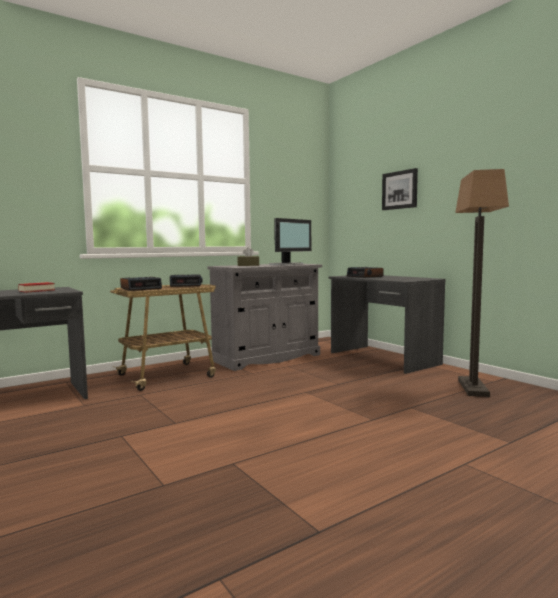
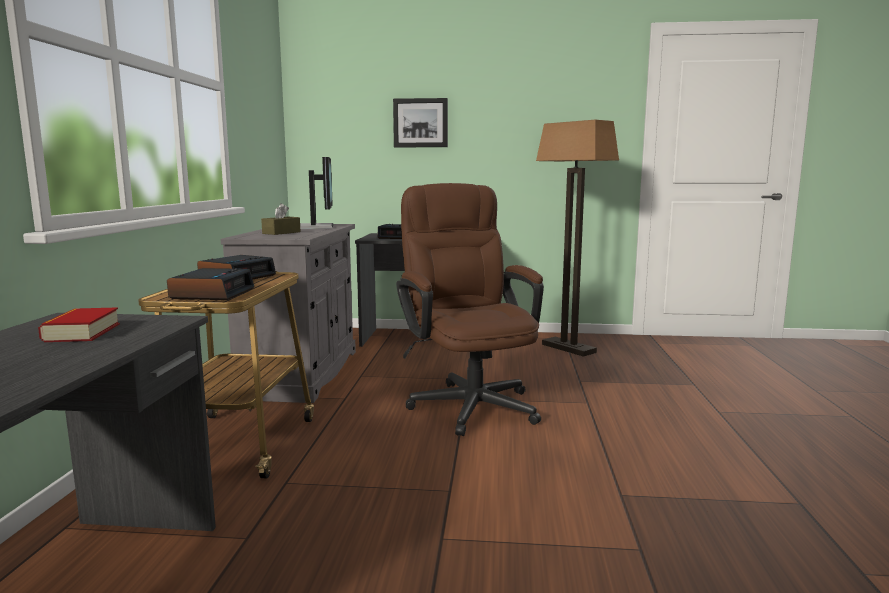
camera: 50 degrees left, 5 degrees up
none -> brown office chair [396,183,544,436]

